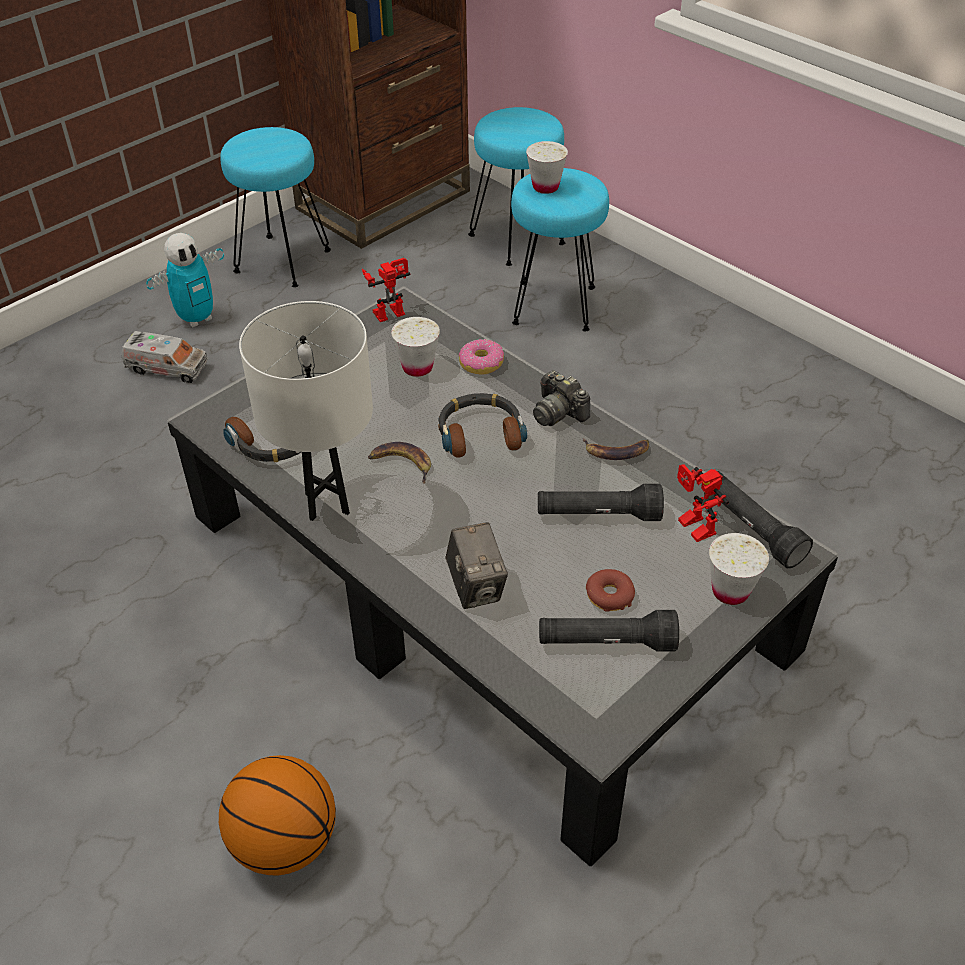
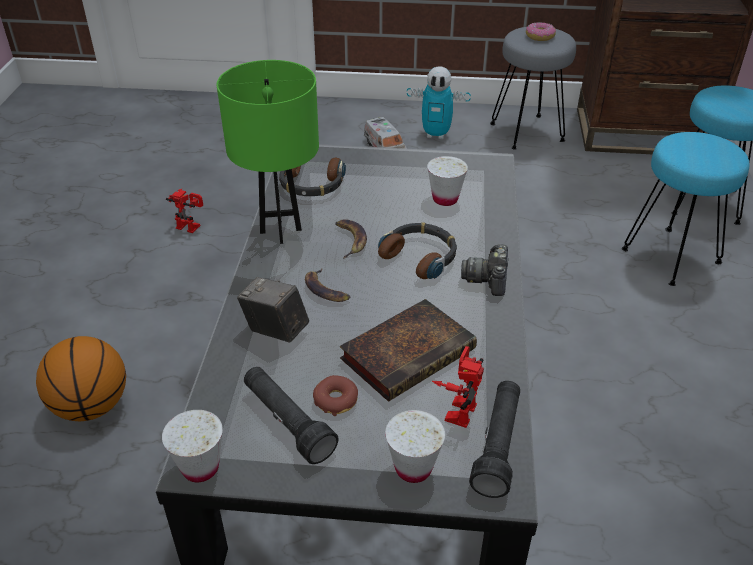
camera: 50 degrees right, 5 degrees down
turquoise stool [220,127,331,287] -> grey stool [490,27,576,150]
white table lamp [239,301,373,521] -> green table lamp [217,60,319,244]
toy robot [362,258,411,322] -> toy robot moved to [166,189,203,233]
camera [445,522,508,609] -> camera turned 90 degrees clockwise [237,277,309,343]
donut [459,339,504,374] -> donut moved to [526,22,556,41]
white cup [526,141,568,194] -> white cup moved to [162,410,223,482]
black flashlight [538,484,664,521] -> book [340,299,477,402]
banana [583,438,649,460] -> banana moved to [305,269,350,302]

